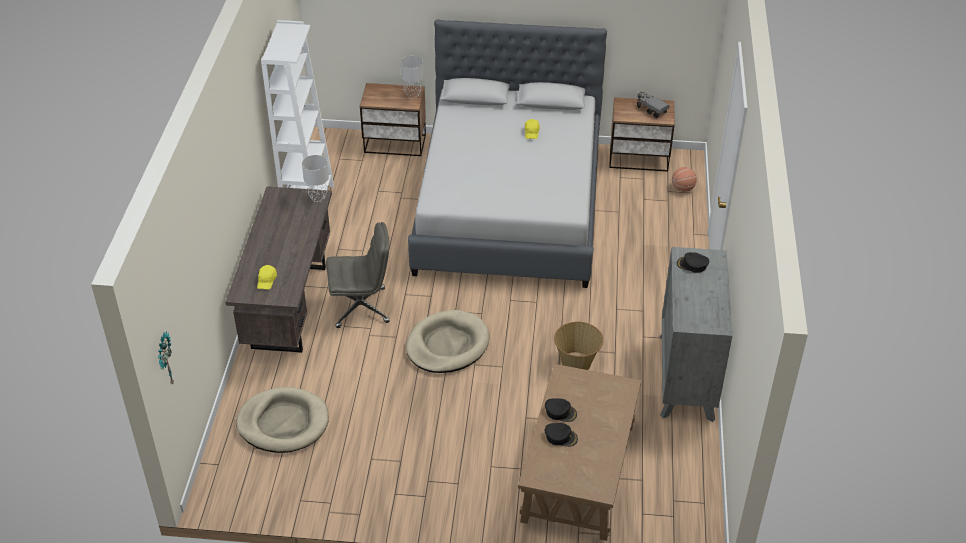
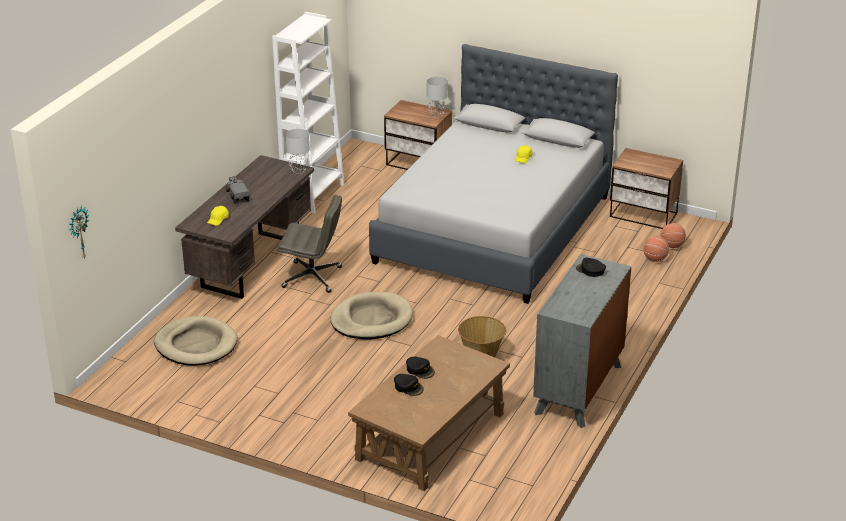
camera: 20 degrees right, 10 degrees down
toy truck [637,91,669,118] -> toy truck moved to [226,175,249,204]
none -> basketball [644,236,669,262]

